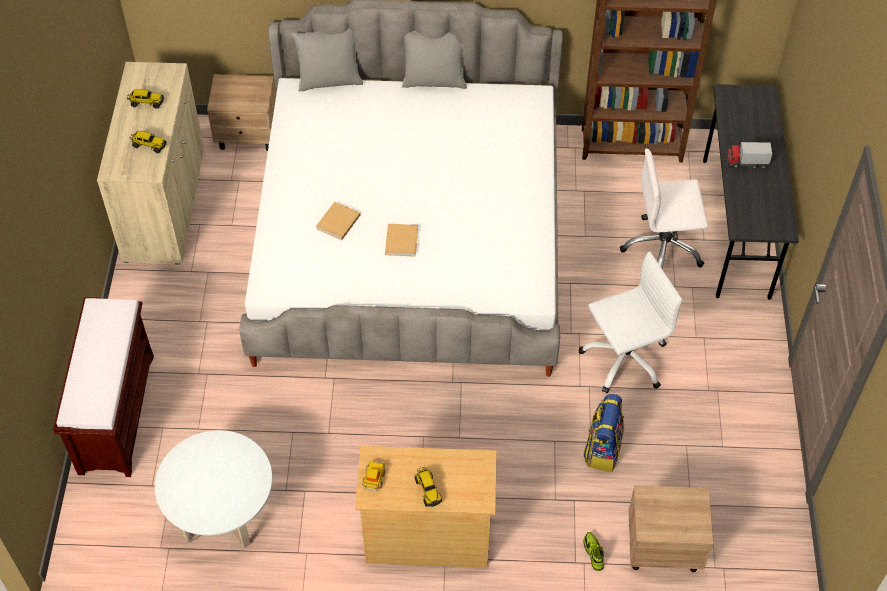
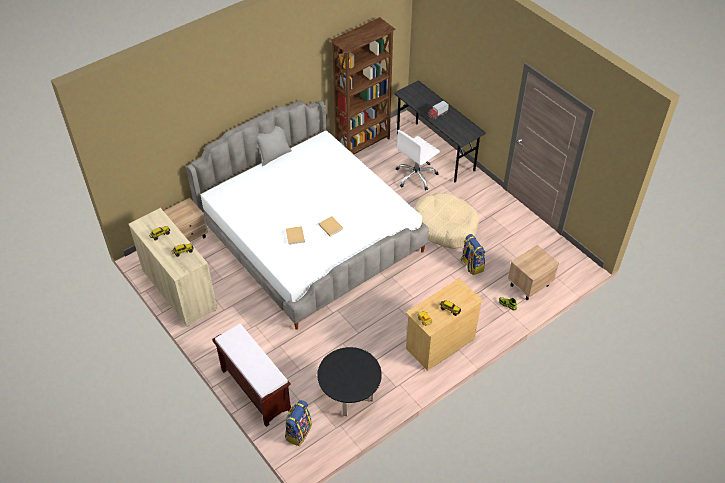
camera: 40 degrees left, 5 degrees down
white coffee table [155,430,272,548] -> black coffee table [317,347,382,416]
grey pillow [291,29,363,91] -> none
white office chair [578,251,683,393] -> beige dog bed [415,193,479,249]
none -> backpack [285,400,312,446]

